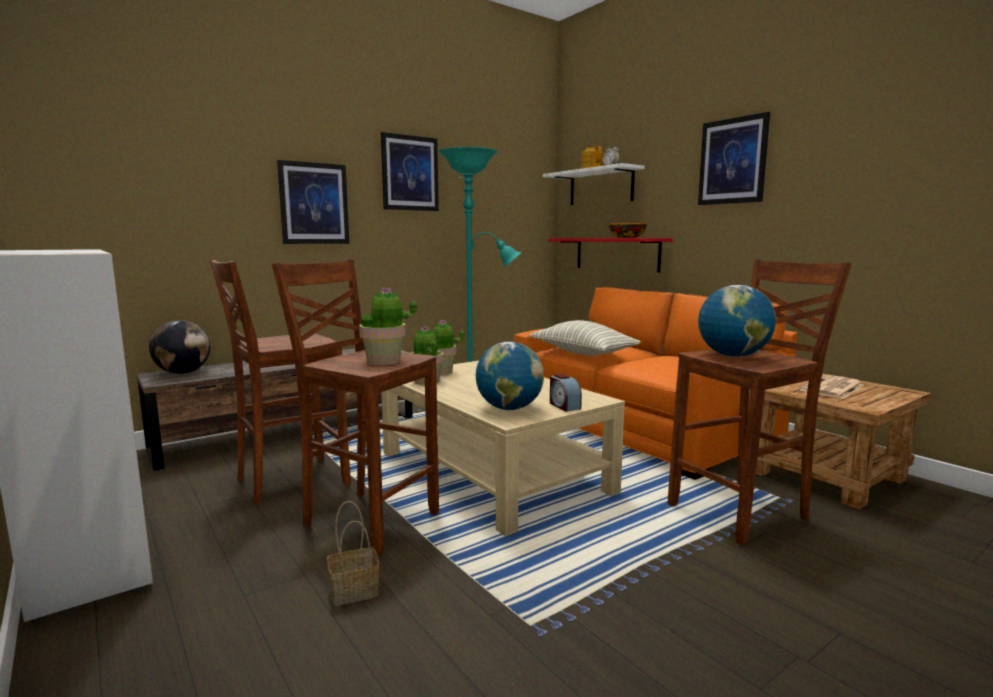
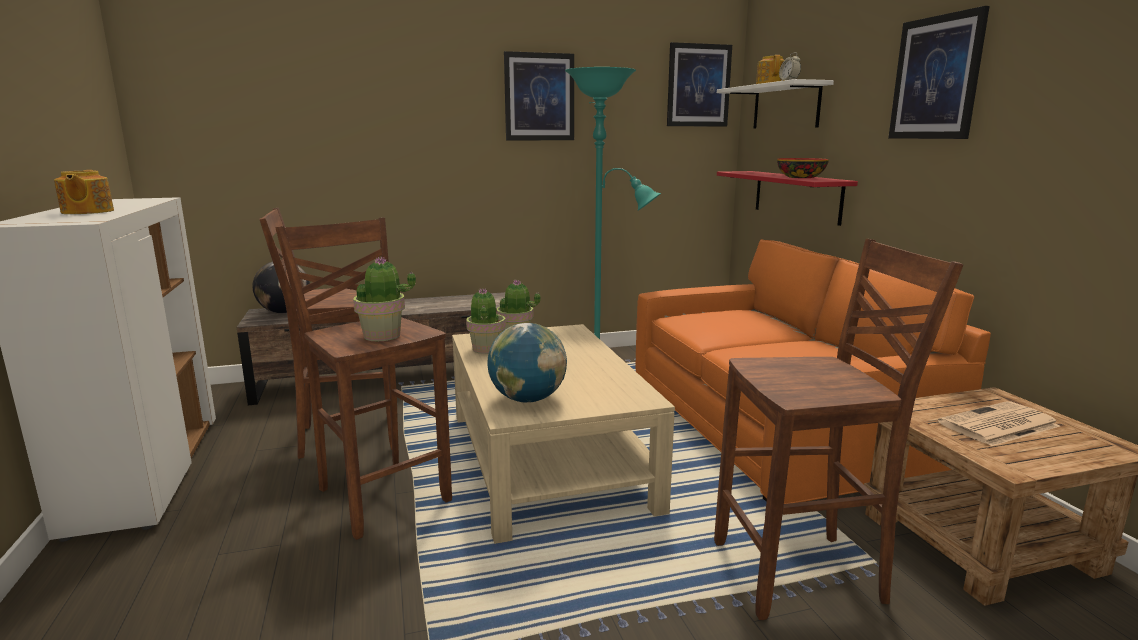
camera: 20 degrees right, 5 degrees up
picture [277,160,349,244] -> picture moved to [667,42,732,126]
basket [327,501,379,606] -> none
pillow [529,320,641,356] -> none
alarm clock [550,374,582,412] -> none
globe [698,285,776,357] -> none
none -> teapot [54,170,114,214]

